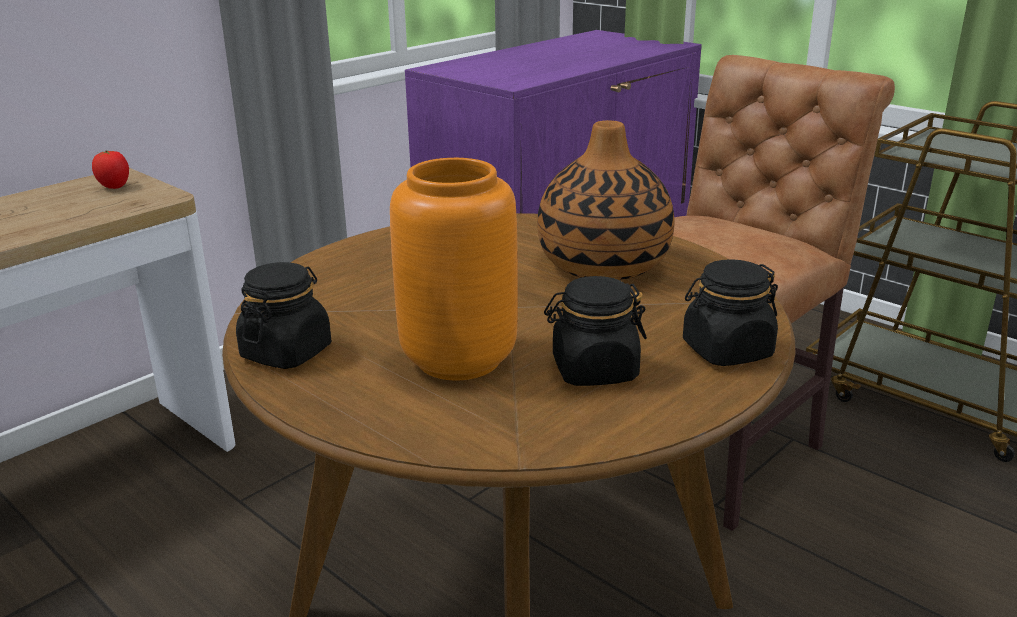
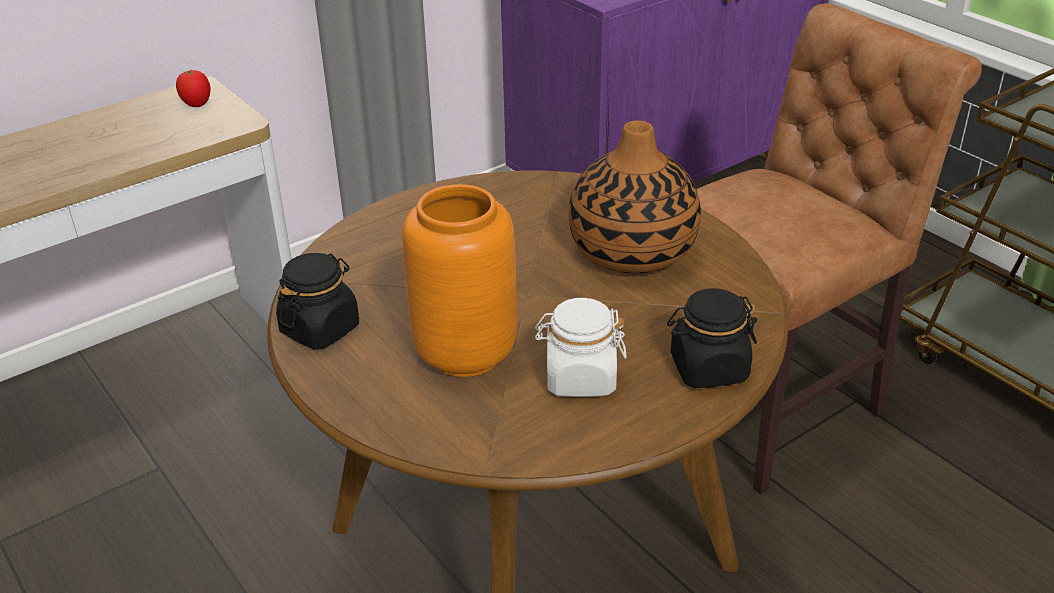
camera: 10 degrees right, 10 degrees up
black jar [544,276,647,386] -> white jar [535,298,627,397]

